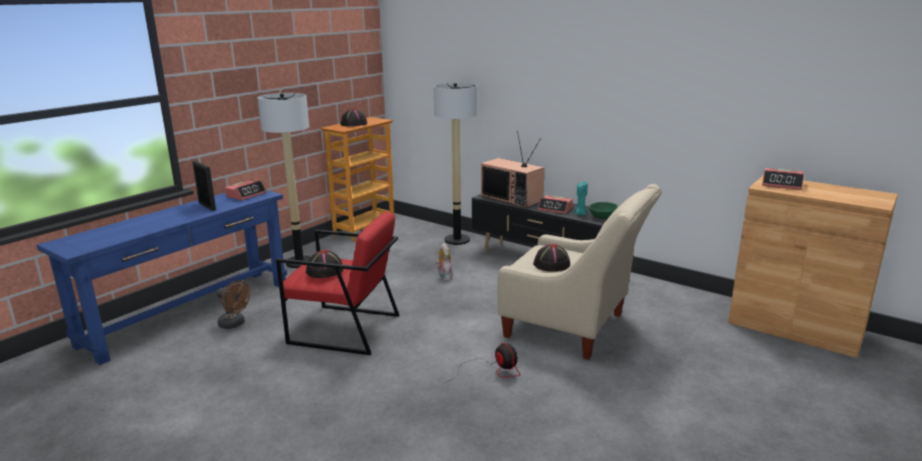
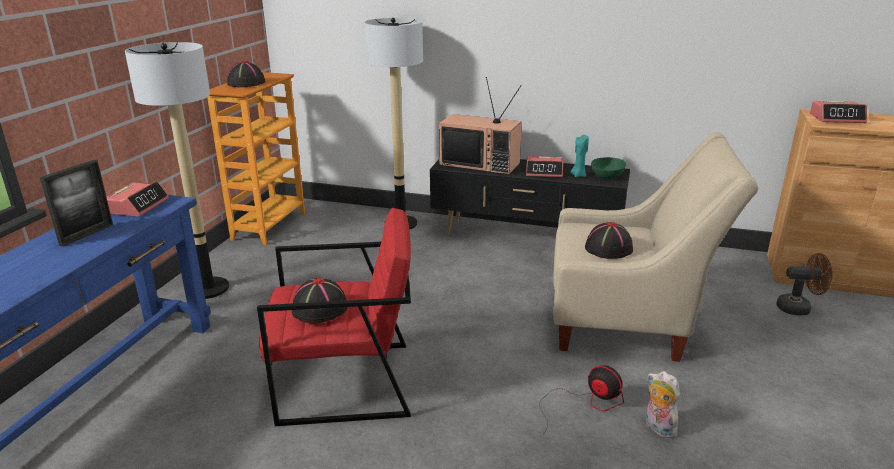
camera: 20 degrees left, 5 degrees up
picture frame [192,161,216,211] -> picture frame turned 90 degrees clockwise [40,160,113,247]
brown fan [217,280,250,329] -> brown fan moved to [776,253,833,315]
plush toy [436,243,453,281] -> plush toy moved to [646,371,681,438]

